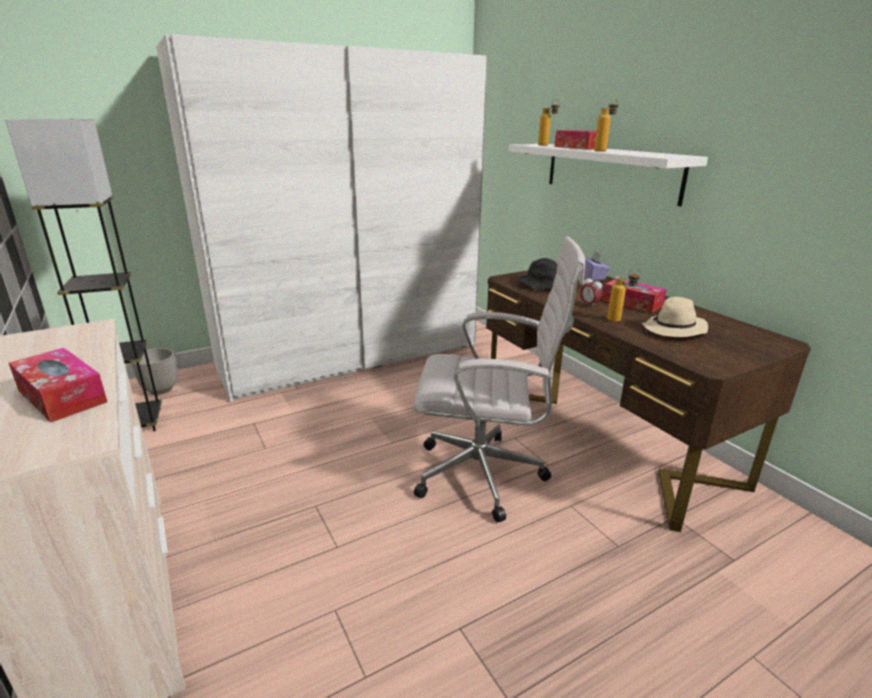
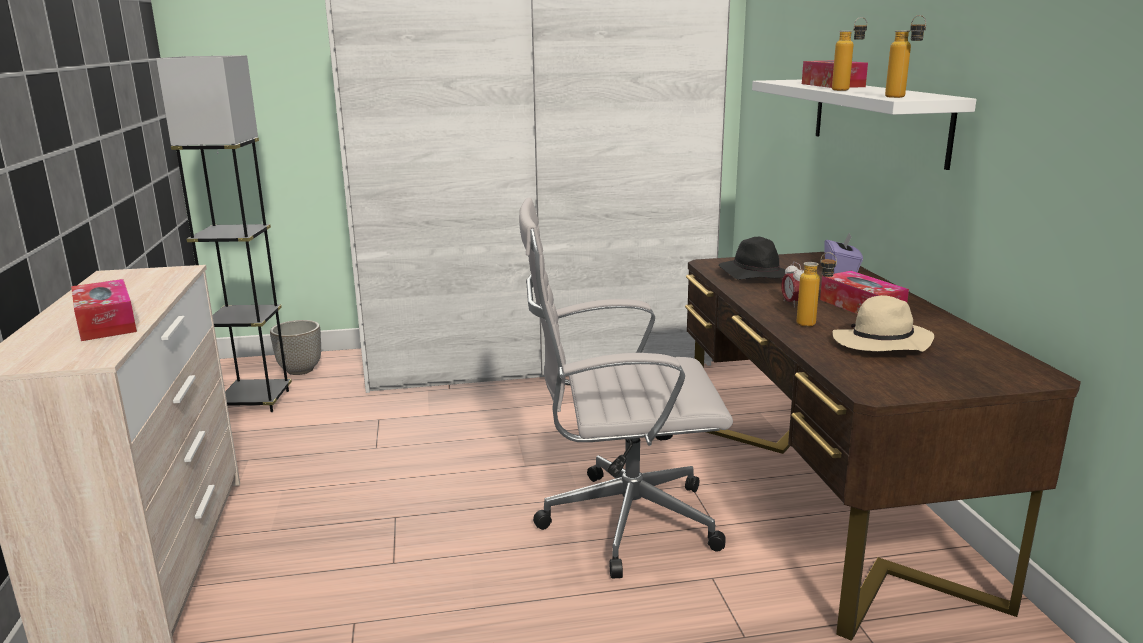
camera: 20 degrees right, 5 degrees down
white office chair [413,236,585,522] -> white office chair turned 150 degrees clockwise [519,198,733,579]
bottle [538,99,560,146] -> bottle moved to [885,15,926,98]

